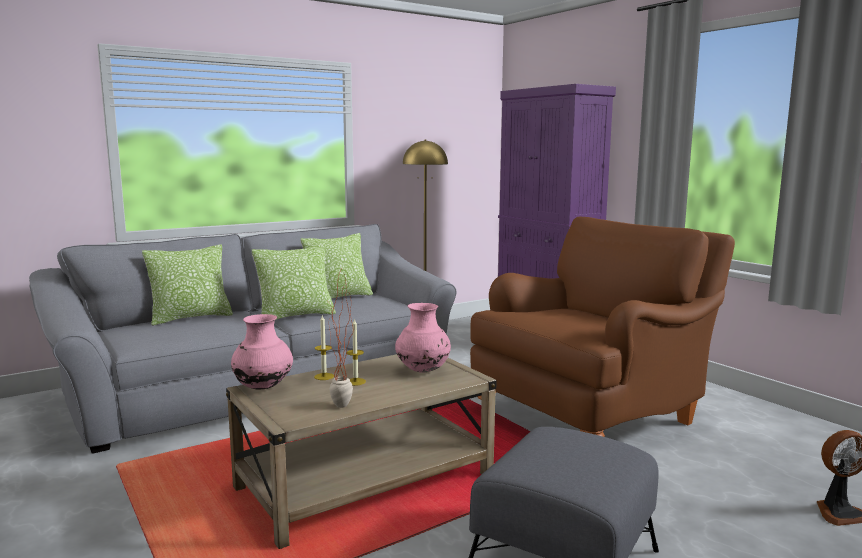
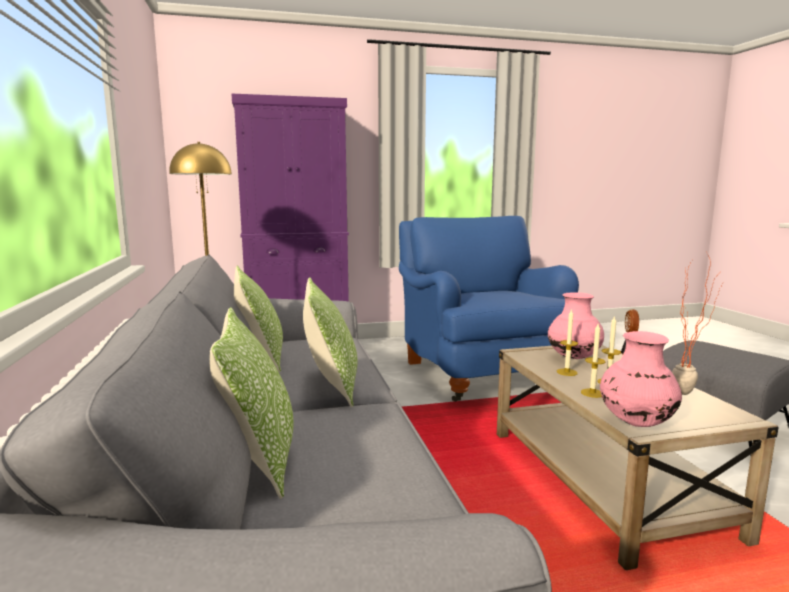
camera: 70 degrees left, 0 degrees up
brown armchair [470,216,735,437] -> blue armchair [399,216,579,402]
none -> candle [557,309,578,376]

